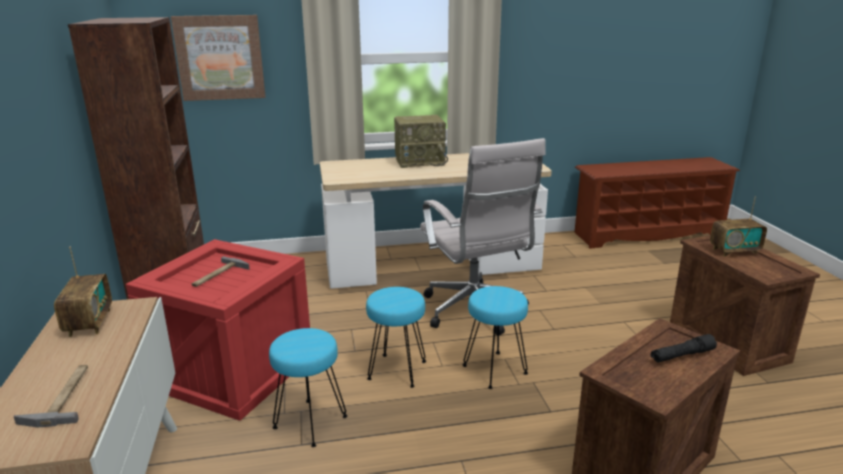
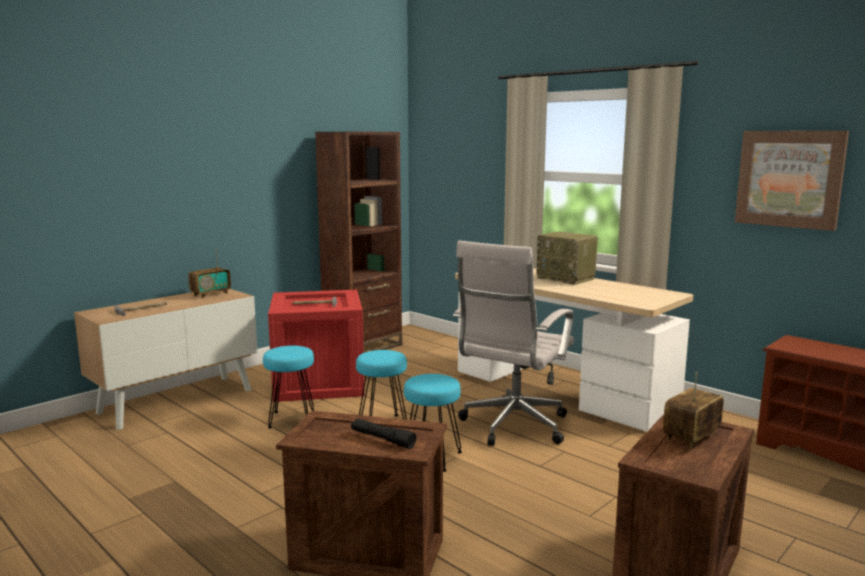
camera: 55 degrees right, 10 degrees down
picture [171,15,266,101] -> picture moved to [735,131,849,231]
radio [710,196,767,257] -> radio turned 90 degrees clockwise [663,372,724,449]

